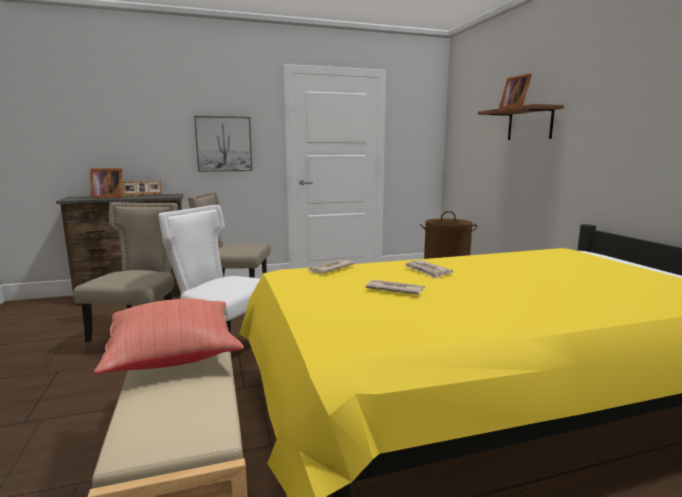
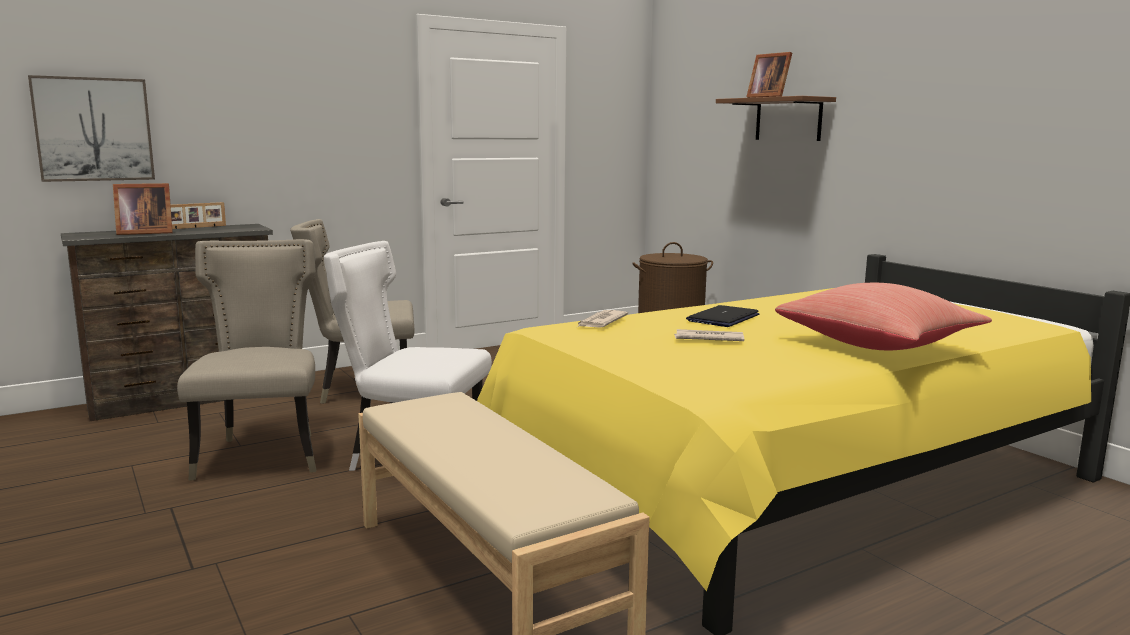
camera: 15 degrees left, 0 degrees up
red pillow [94,299,244,374] -> red pillow moved to [775,283,992,350]
picture [194,116,253,172] -> picture moved to [28,75,155,182]
newspaper [404,260,453,279] -> laptop [686,305,759,327]

